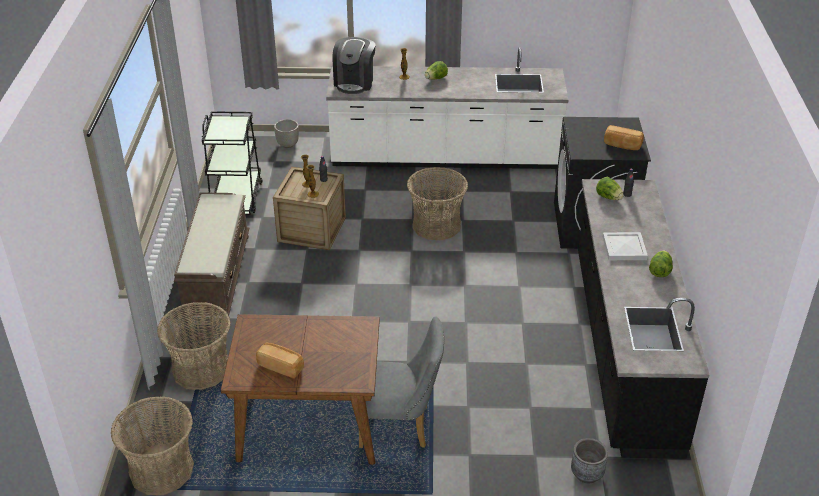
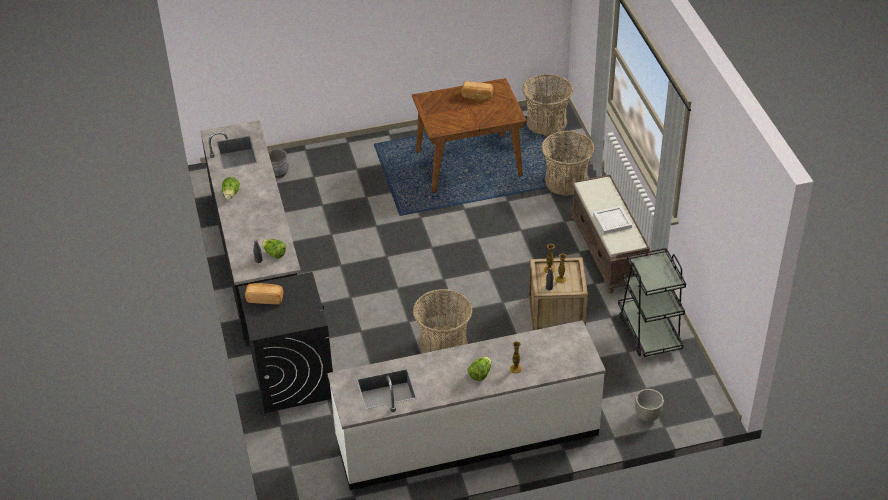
camera: 165 degrees right, 5 degrees up
coffee machine [332,37,375,94] -> none
grey chair [359,316,444,448] -> none
white tray [603,232,648,260] -> white tray moved to [593,206,632,234]

